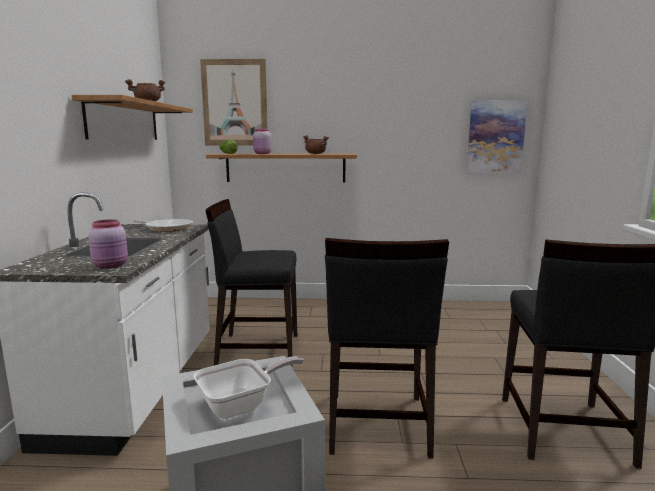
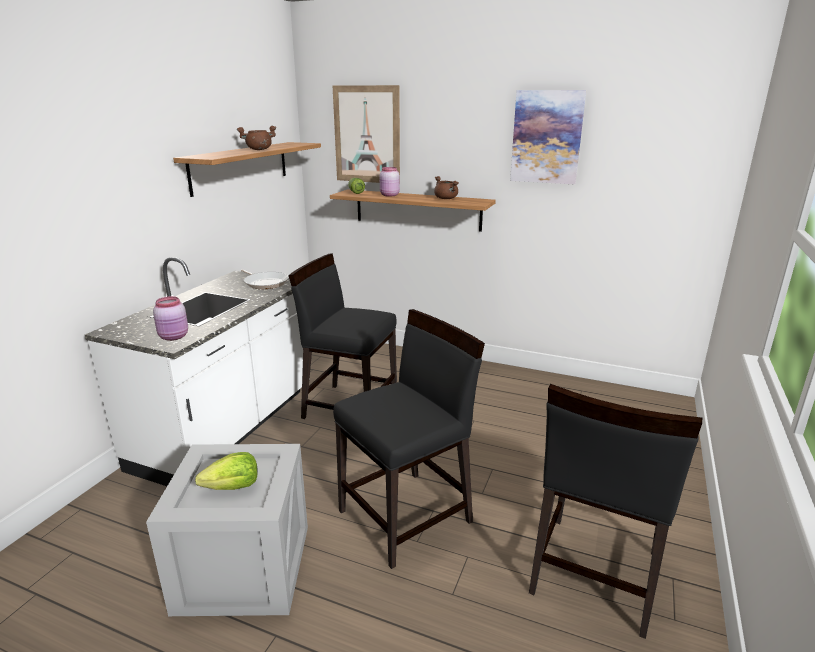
camera: 20 degrees right, 10 degrees up
frying pan [193,356,304,419] -> lettuce [195,452,258,490]
black chair [325,238,449,459] -> black chair turned 150 degrees counterclockwise [333,309,485,569]
picture [467,100,527,173] -> picture moved to [510,90,586,184]

